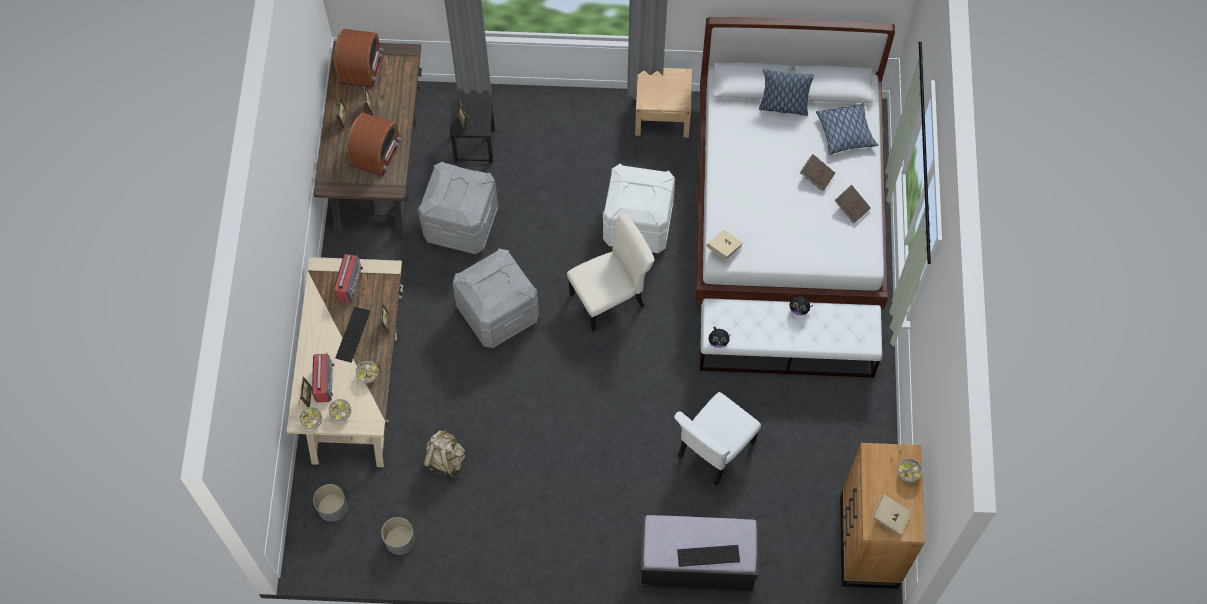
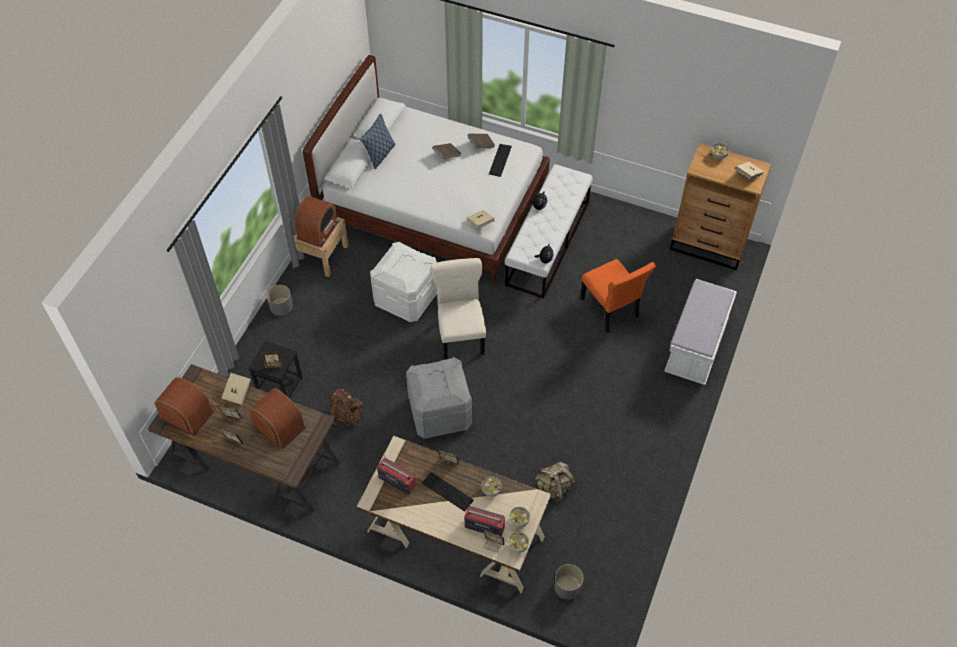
camera: 70 degrees left, 10 degrees down
grey planter [381,517,415,555] -> grey planter moved to [266,285,293,316]
grey storage box [418,161,499,254] -> brown backpack [330,388,363,427]
black bench [640,515,759,591] -> white bench [664,279,737,385]
white chair [674,392,761,486] -> orange chair [581,259,656,333]
keyboard [677,545,740,567] -> keyboard moved to [489,144,512,177]
pillow [816,103,878,155] -> none
none -> beige book [222,373,251,405]
none -> radio [294,196,340,248]

